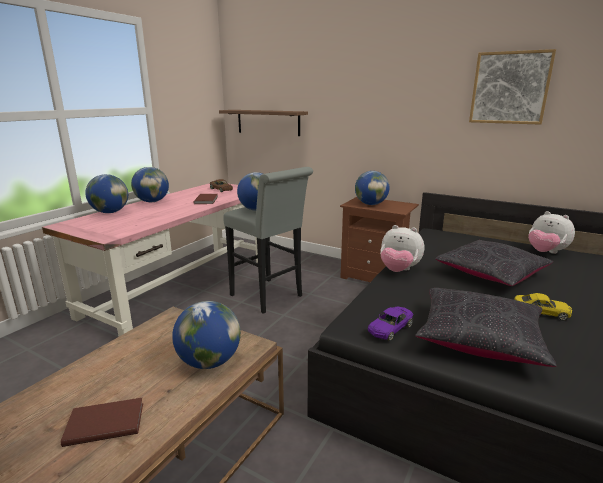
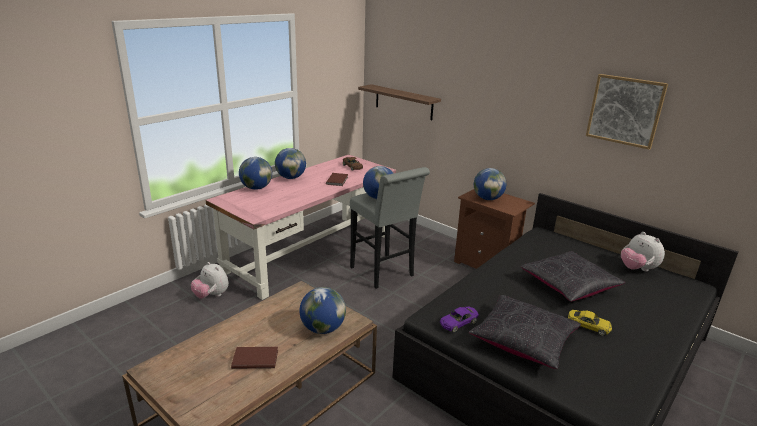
camera: 10 degrees right, 5 degrees up
plush toy [380,225,424,272] -> plush toy moved to [191,262,229,299]

